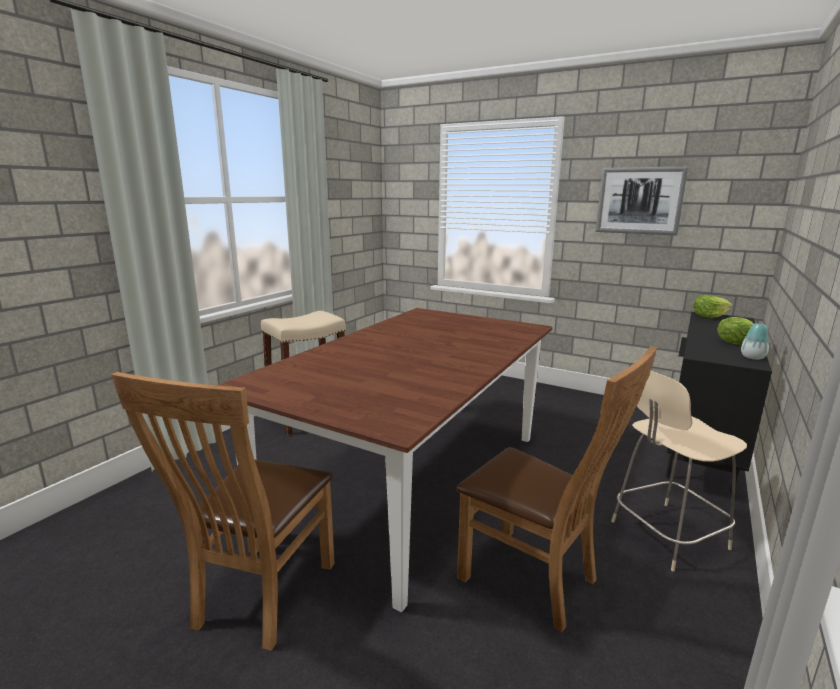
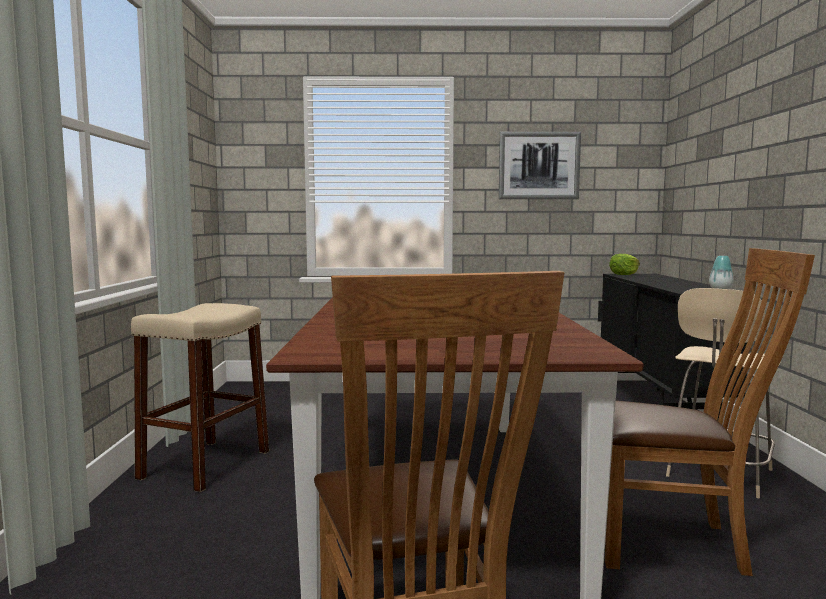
camera: 30 degrees left, 10 degrees down
lettuce [717,317,754,345] -> none

